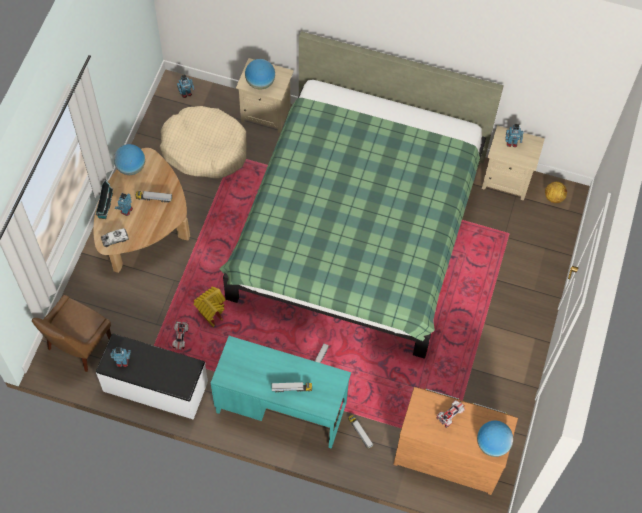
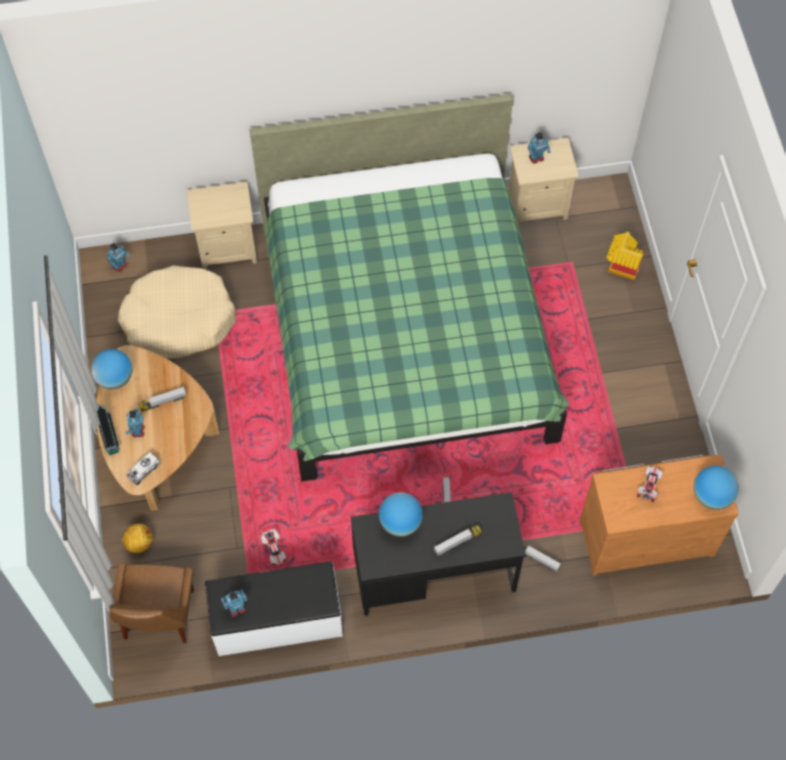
camera: 25 degrees left, 0 degrees up
toy house [193,286,225,328] -> toy house moved to [606,232,643,280]
turquoise desk [211,336,351,449] -> black desk [351,492,526,616]
globe [245,59,275,90] -> globe moved to [379,492,423,537]
football [545,182,567,203] -> football moved to [122,523,153,553]

